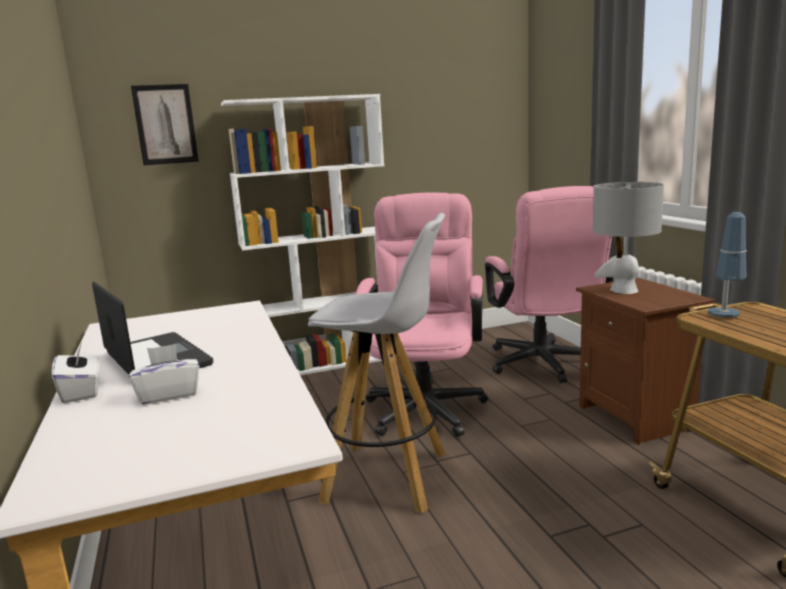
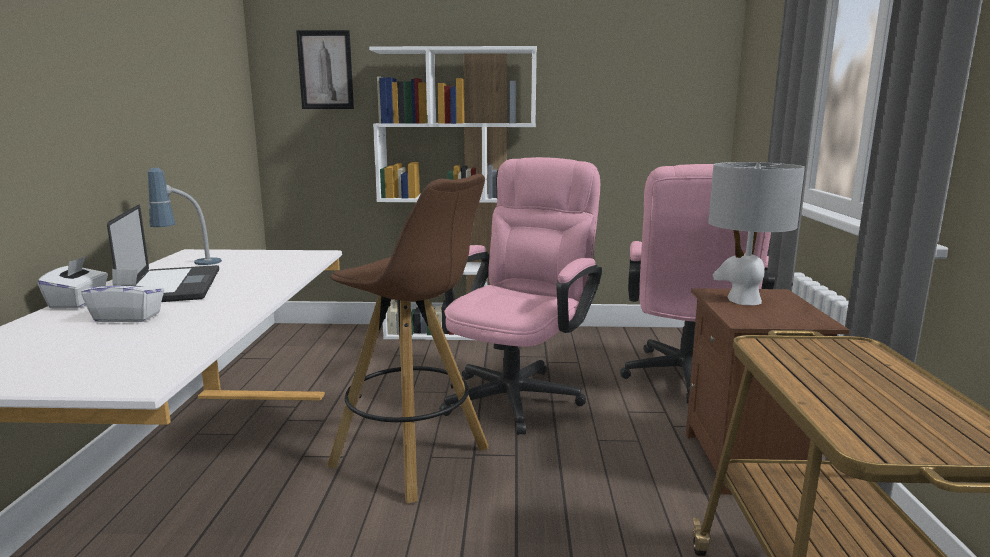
camera: 20 degrees right, 0 degrees up
white stool [308,213,445,514] -> brown stool [327,174,488,504]
table lamp [708,212,747,317] -> table lamp moved to [148,168,222,265]

